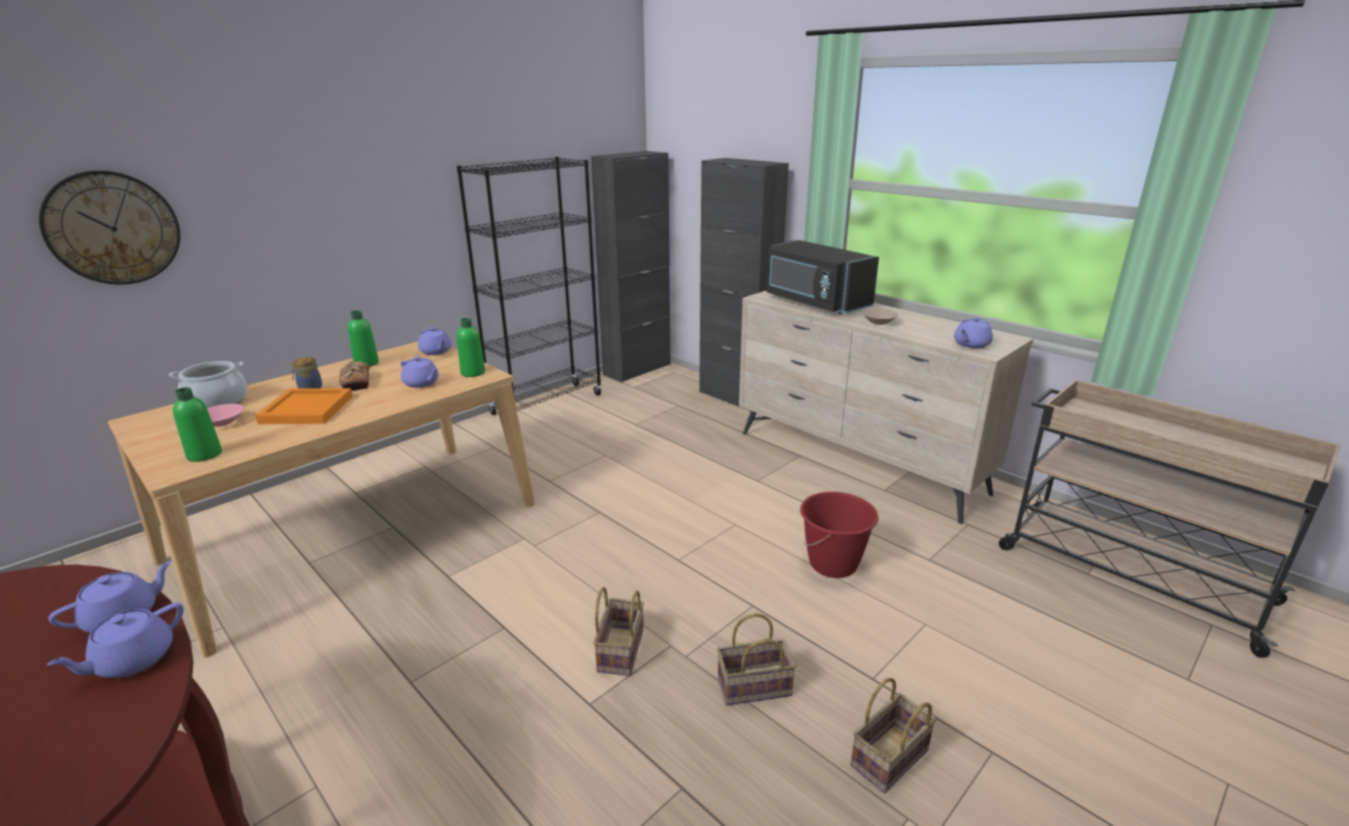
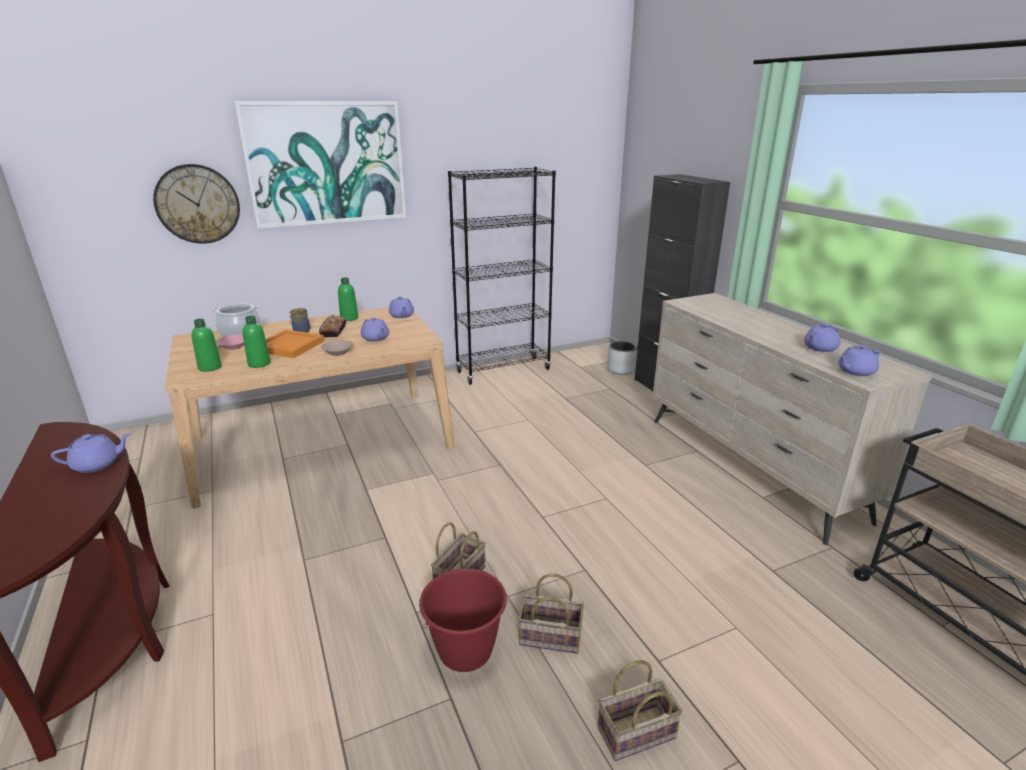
camera: 20 degrees right, 0 degrees up
purple teapot [47,602,184,678] -> purple teapot moved to [804,324,840,352]
green bottle [457,318,485,377] -> green bottle moved to [243,316,270,368]
black cabinet [591,151,671,383] -> none
black microwave [766,240,879,314] -> none
red bucket [800,492,879,578] -> red bucket moved to [419,568,507,672]
beige bowl [862,309,898,325] -> beige bowl moved to [321,340,354,356]
none -> picture [234,101,406,229]
none -> grey planter [607,341,638,375]

